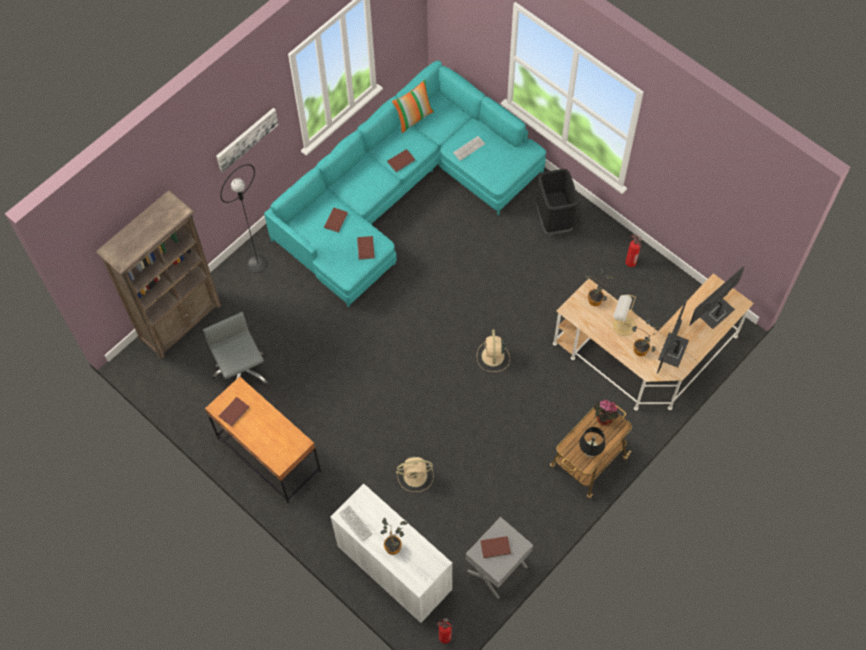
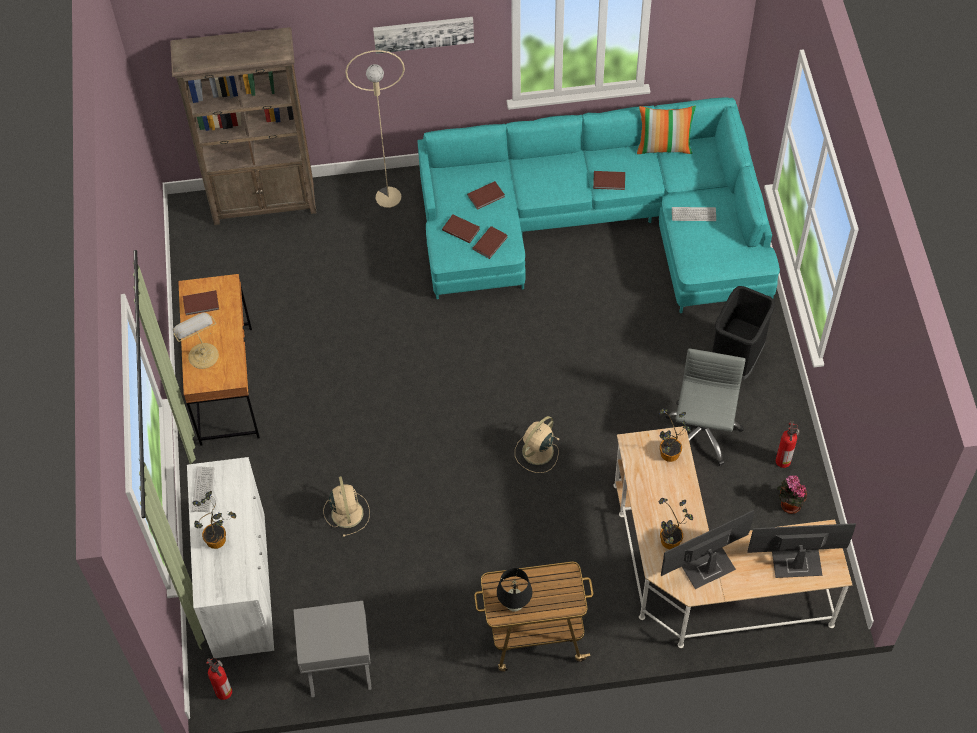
camera: 40 degrees right, 5 degrees down
grey office chair [203,312,269,386] -> grey office chair moved to [665,348,746,466]
black floor lamp [220,164,268,273] -> beige floor lamp [345,50,405,208]
beige fan [396,456,434,492] -> beige fan turned 135 degrees counterclockwise [323,476,370,537]
brown book [480,536,511,558] -> brown book moved to [442,214,480,243]
potted plant [594,399,619,426] -> potted plant moved to [777,475,807,514]
table lamp [613,294,638,336] -> table lamp moved to [173,313,219,369]

